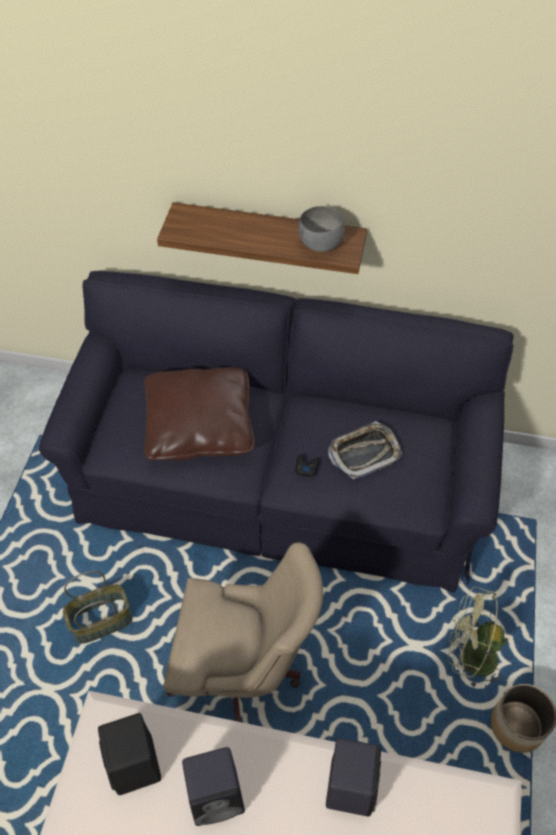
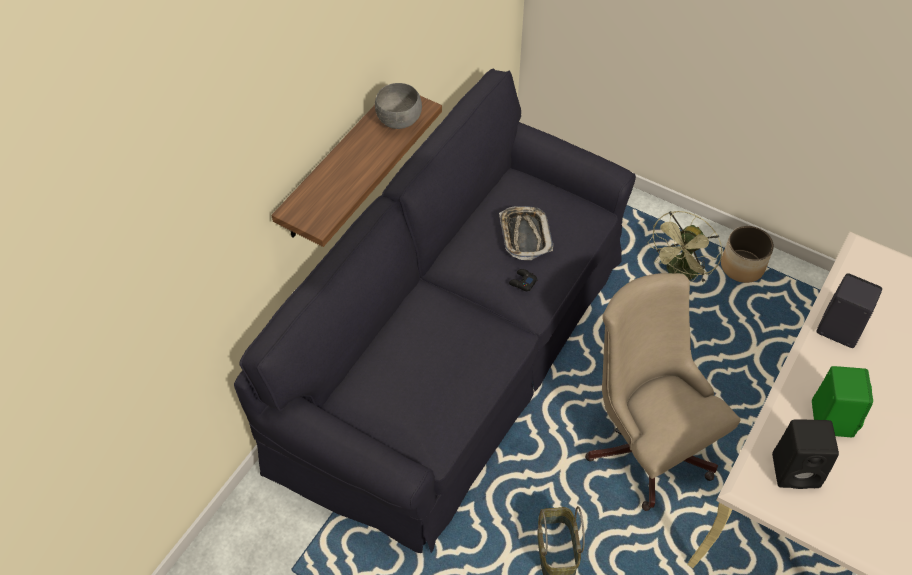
camera: 70 degrees left, 0 degrees up
brown pillow [144,367,255,460] -> none
beige office chair [163,543,323,722] -> beige office chair turned 60 degrees counterclockwise [585,273,740,511]
black speaker [182,747,245,826] -> green speaker [812,366,873,437]

